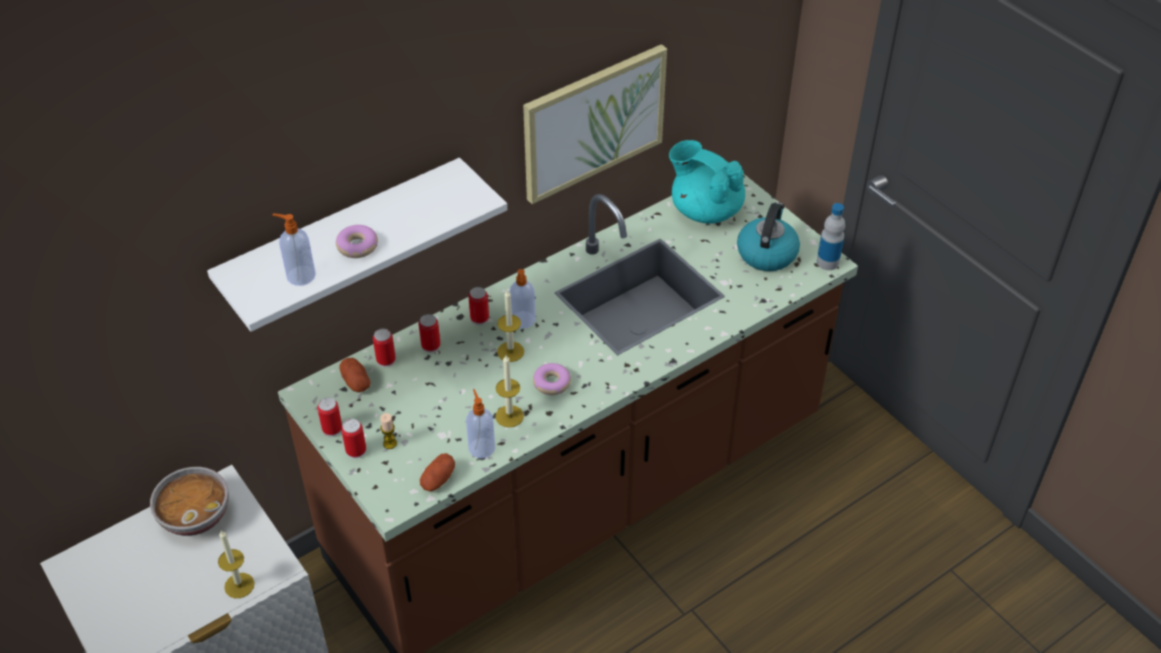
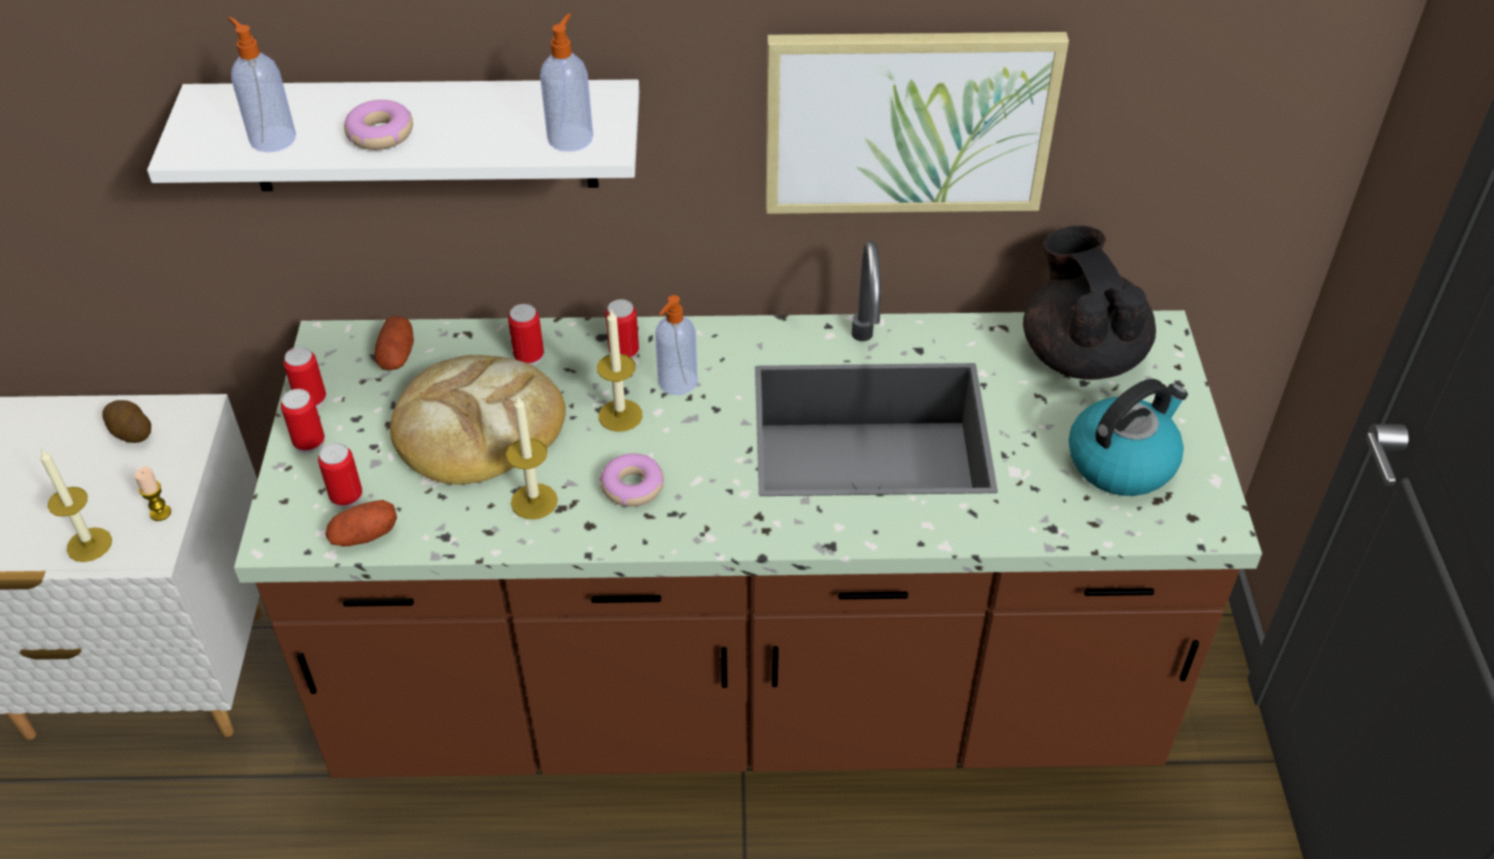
camera: 35 degrees right, 0 degrees up
bowl [150,467,229,536] -> potato [102,400,151,443]
can [373,329,396,367] -> can moved to [318,443,362,508]
candle [380,413,397,449] -> candle moved to [135,467,171,521]
soap dispenser [466,389,495,458] -> soap dispenser moved to [540,14,593,152]
turquoise teapot [669,140,745,224] -> black teapot [1023,226,1156,380]
bottle [817,203,845,270] -> none
none -> bread [390,355,566,485]

